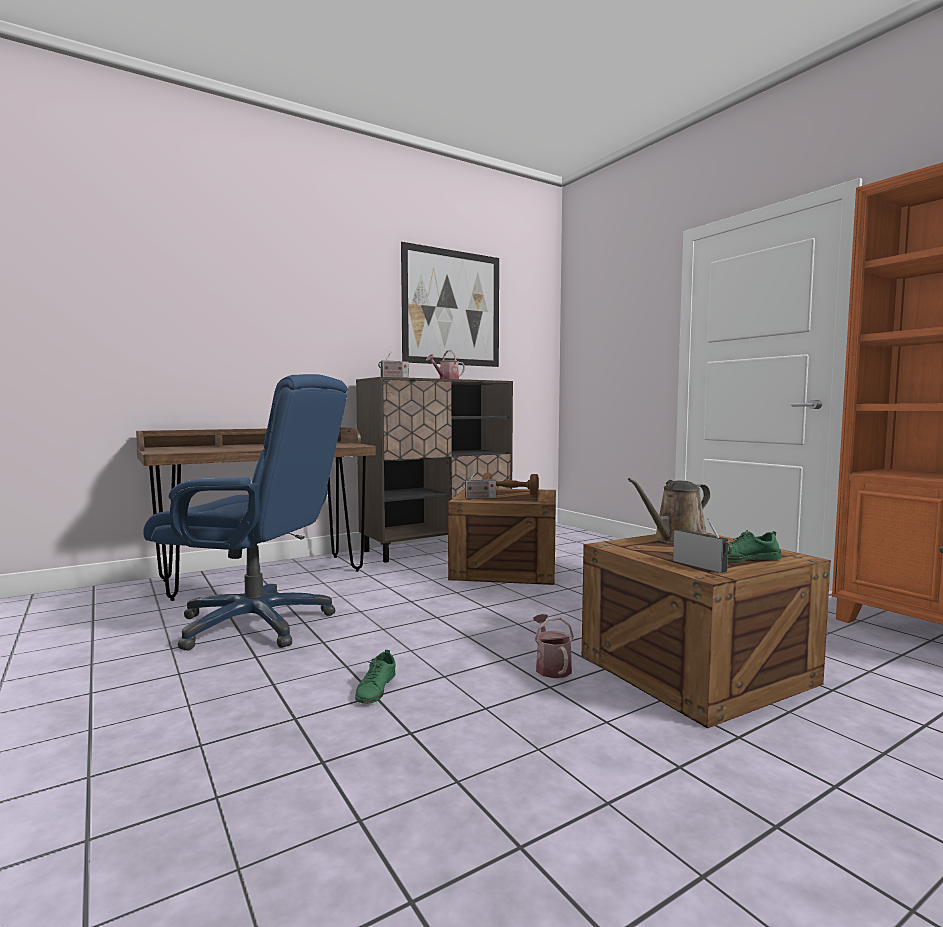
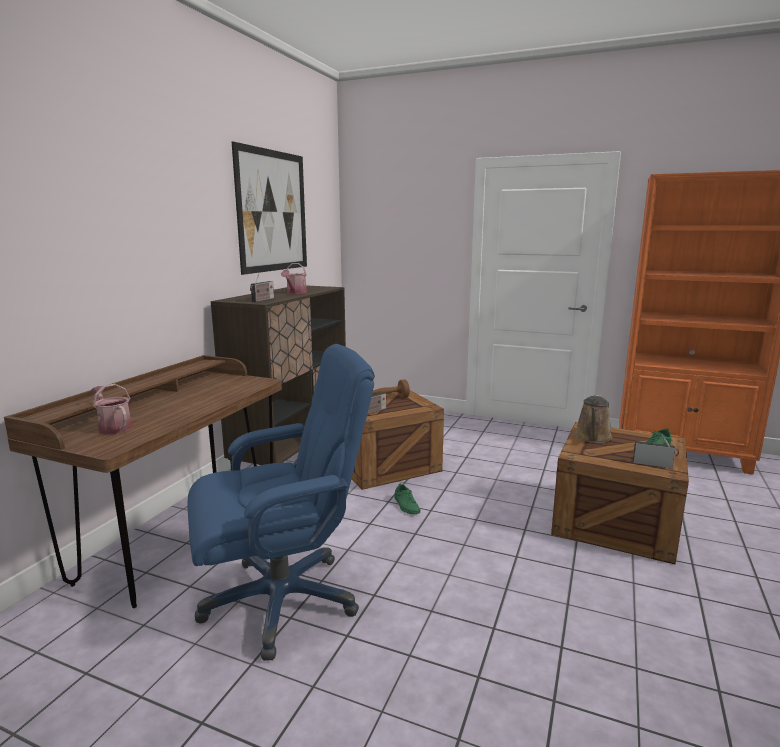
camera: 35 degrees left, 10 degrees up
green shoe [355,650,396,704] -> green shoe moved to [395,483,420,514]
watering can [533,614,574,678] -> watering can moved to [90,384,133,434]

